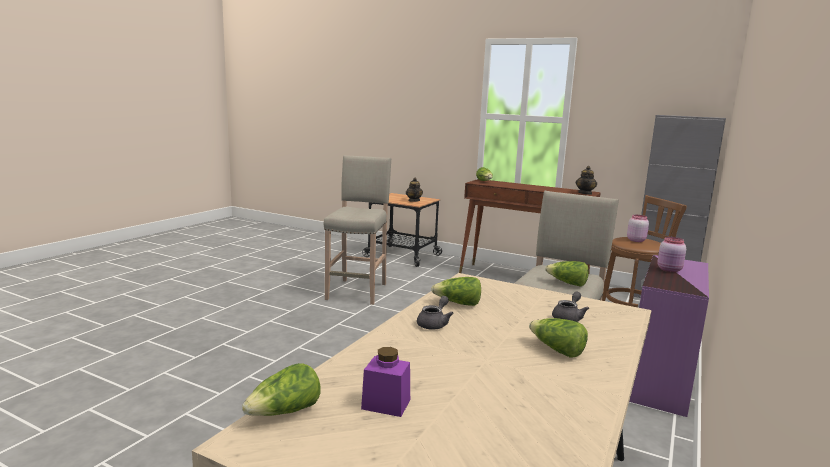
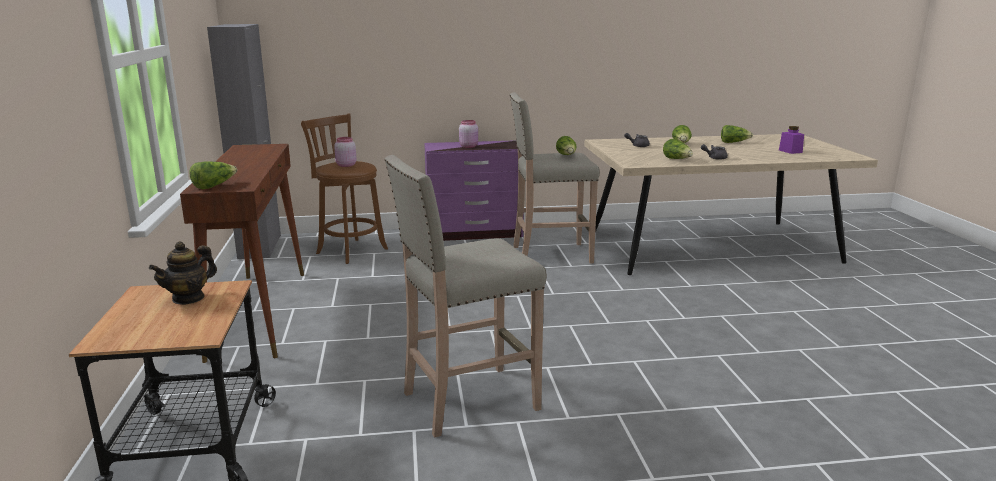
camera: 125 degrees left, 5 degrees up
lettuce [242,363,321,416] -> lettuce moved to [721,125,753,143]
teapot [575,166,597,195] -> none

